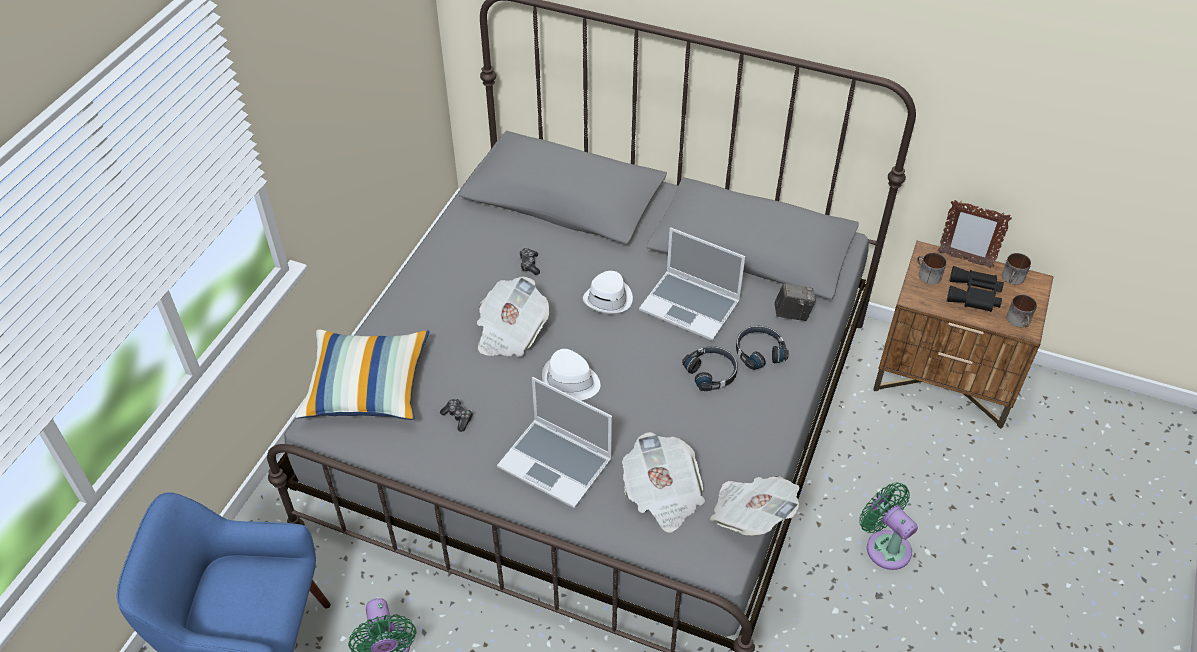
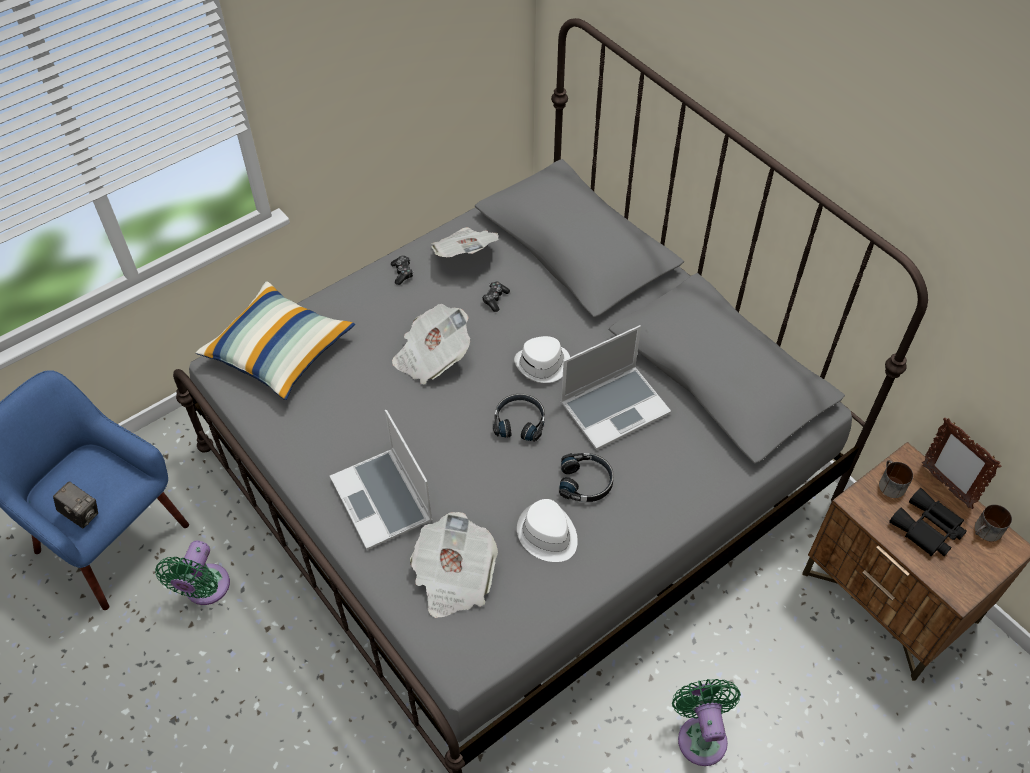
camera: 30 degrees right, 5 degrees up
game controller [440,399,473,432] -> game controller moved to [391,256,413,285]
white hat [542,349,601,400] -> white hat moved to [517,499,578,562]
laptop [639,227,745,341] -> laptop turned 90 degrees counterclockwise [561,325,671,450]
newspaper [710,476,800,536] -> newspaper moved to [431,227,499,257]
black headphones [736,326,789,370] -> black headphones moved to [493,394,545,442]
camera [774,283,816,321] -> camera moved to [53,481,98,528]
mug [1006,295,1037,327] -> none

